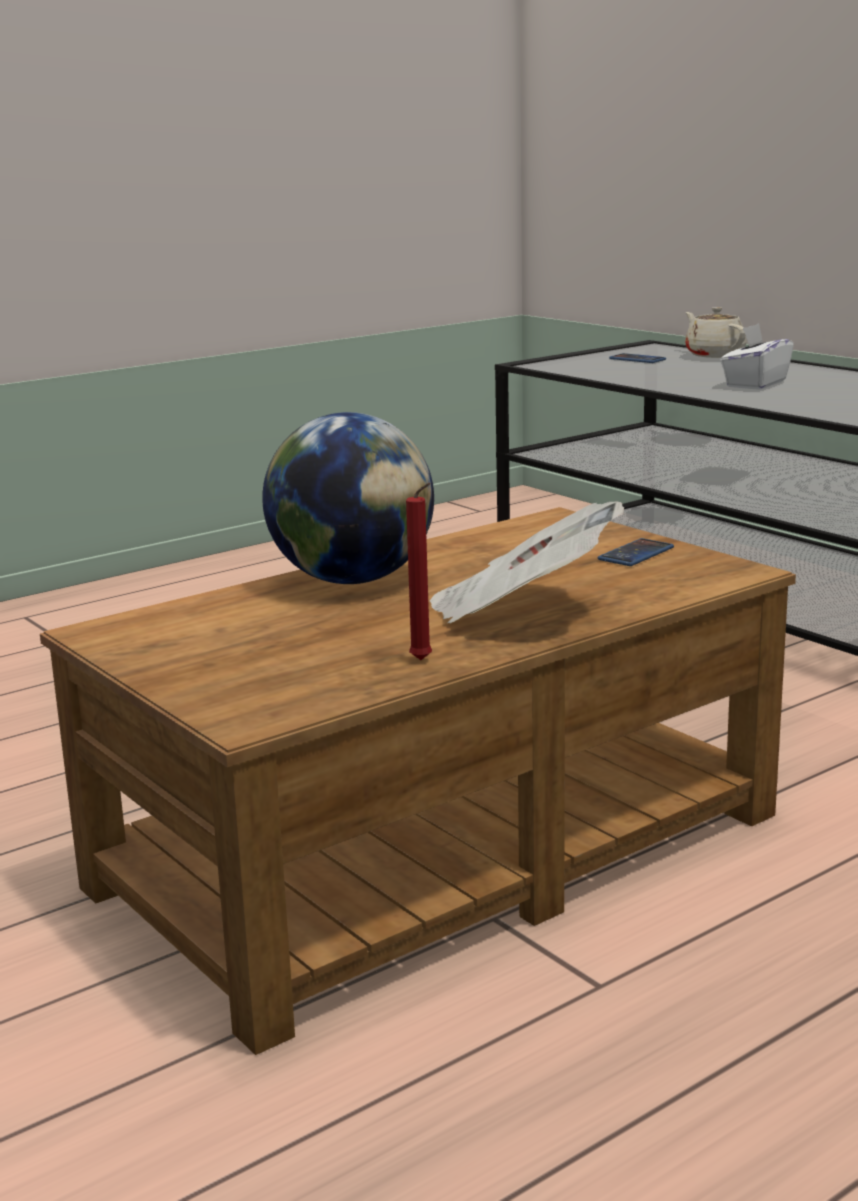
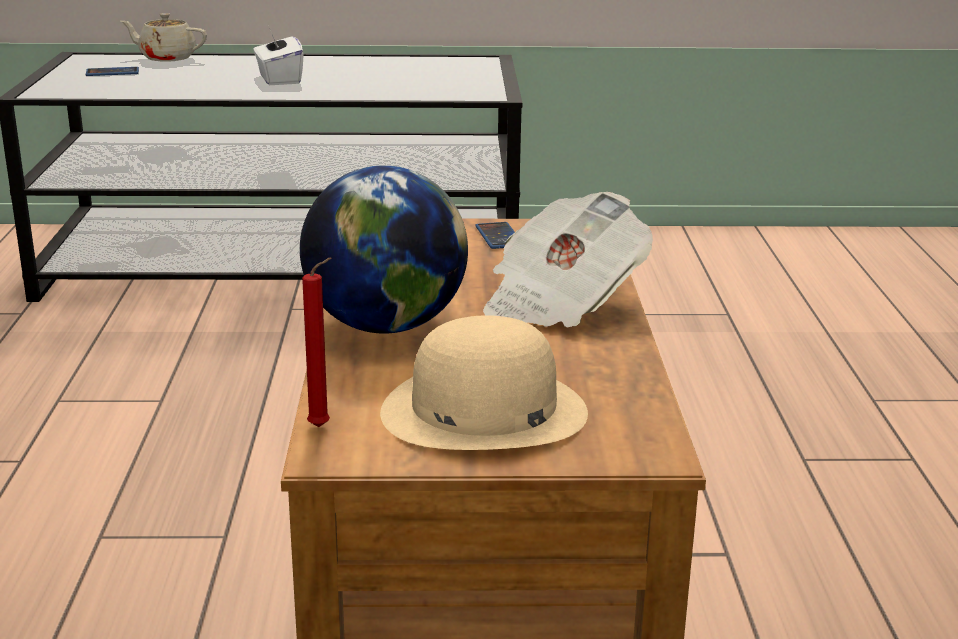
camera: 55 degrees left, 5 degrees up
red candle [406,483,432,660] -> red candle moved to [302,258,331,427]
none -> beige hat [380,315,588,450]

